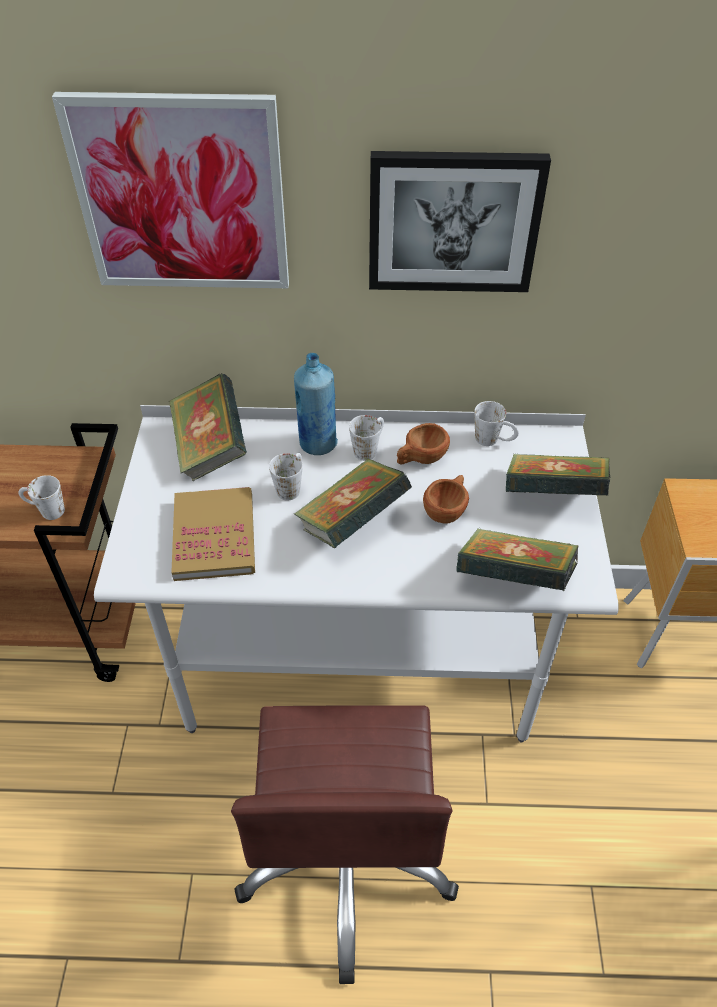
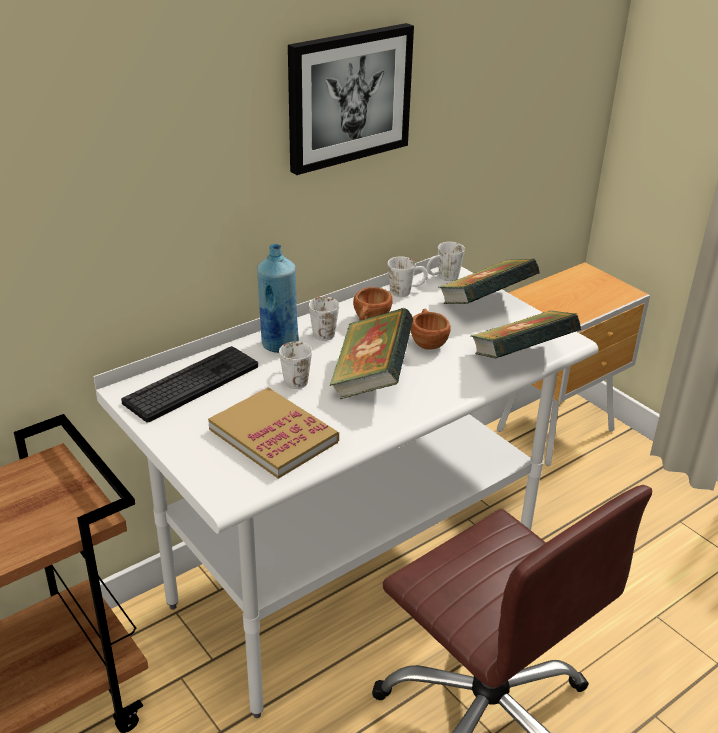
camera: 40 degrees left, 15 degrees down
white mug [18,475,65,520] -> white mug moved to [426,242,465,281]
picture [52,92,289,288] -> none
book [169,374,247,481] -> keyboard [121,346,258,422]

